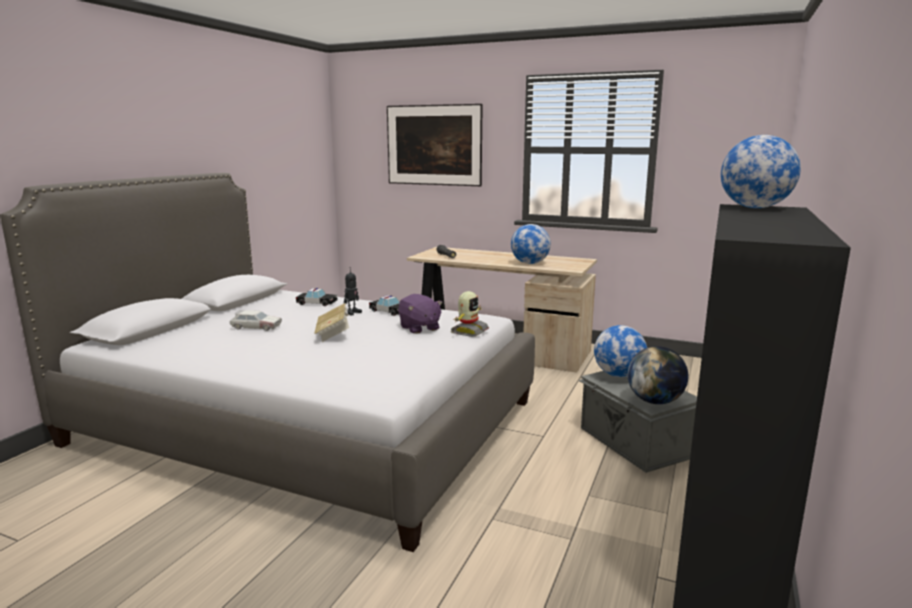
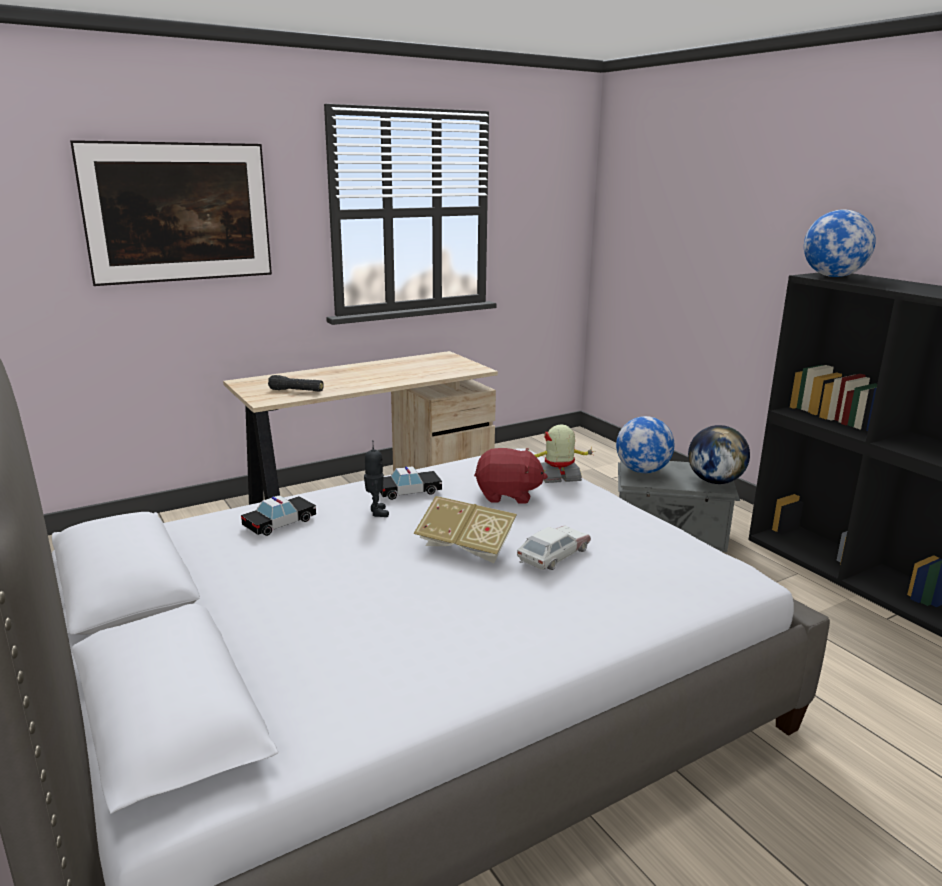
camera: 55 degrees left, 5 degrees up
toy car [230,310,282,331] -> toy car moved to [517,526,591,570]
purple plush toy [398,294,443,334] -> red plush toy [474,448,548,503]
toy robot [451,291,489,337] -> toy robot turned 75 degrees counterclockwise [535,425,596,483]
globe [511,224,551,264] -> none

